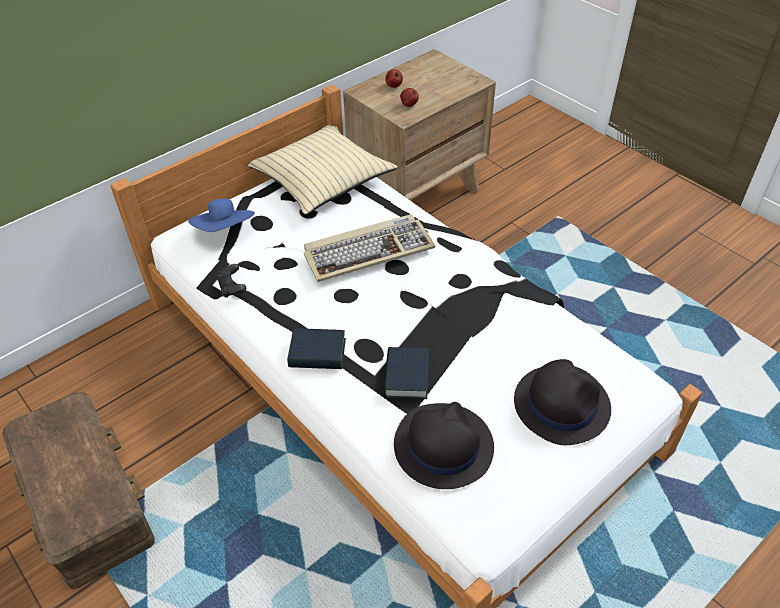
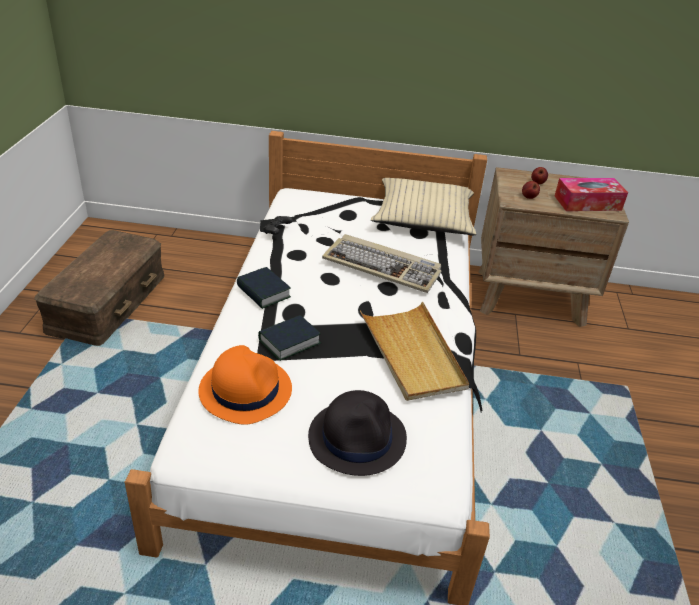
camera: 45 degrees right, 10 degrees down
blue hat [188,199,255,232] -> none
black hat [394,402,494,489] -> orange hat [198,345,292,425]
none -> beige tray [360,302,469,401]
none -> tissue box [555,178,628,211]

